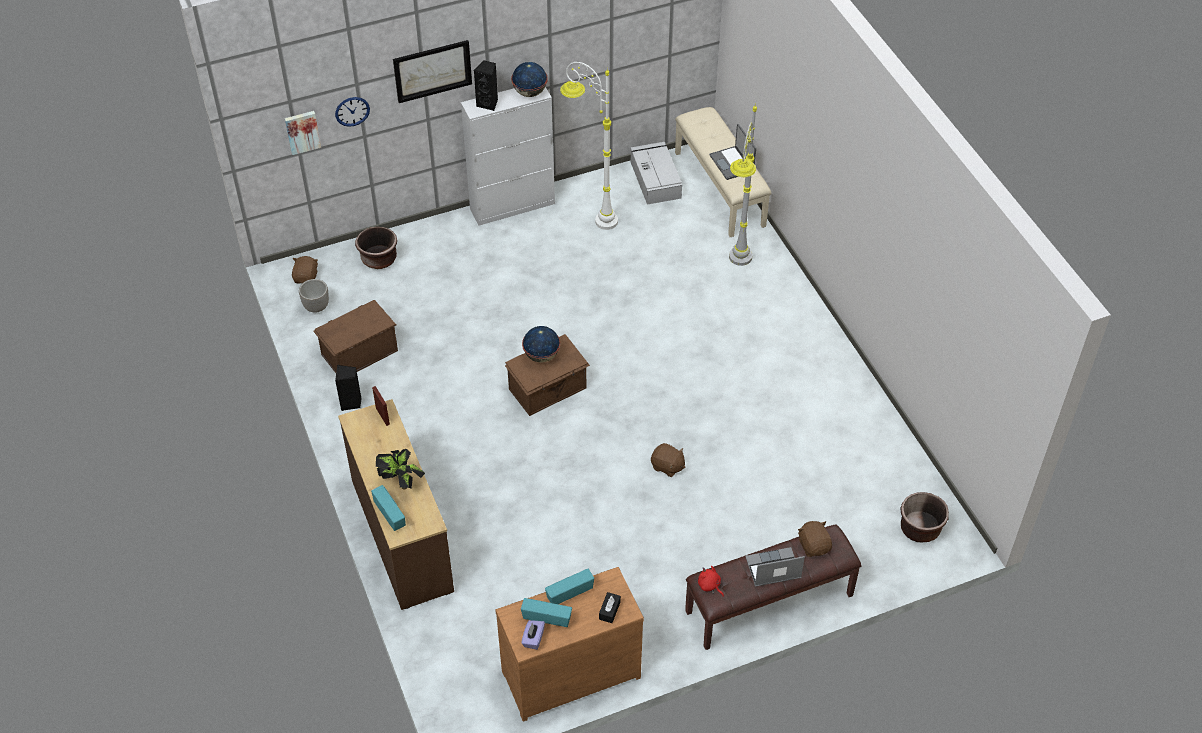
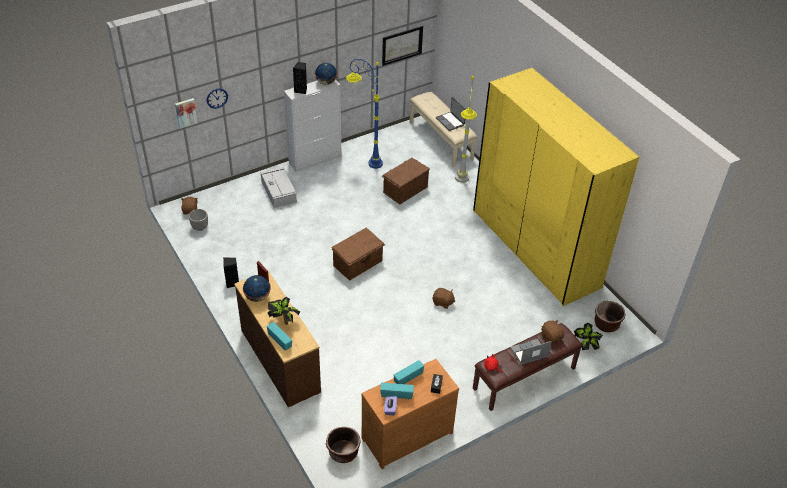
camera: 10 degrees left, 5 degrees down
brown storage box [313,300,398,373] -> brown storage box moved to [381,158,430,205]
brown planter [355,227,397,269] -> brown planter moved to [326,427,361,463]
picture [393,40,472,103] -> picture moved to [382,26,423,66]
globe [522,326,560,363] -> globe moved to [243,275,271,302]
white floor lamp [560,62,618,230] -> blue floor lamp [346,59,383,169]
grey storage box [630,142,682,205] -> grey storage box moved to [260,167,297,208]
none -> yellow wardrobe [473,68,639,306]
none -> potted plant [574,323,603,350]

